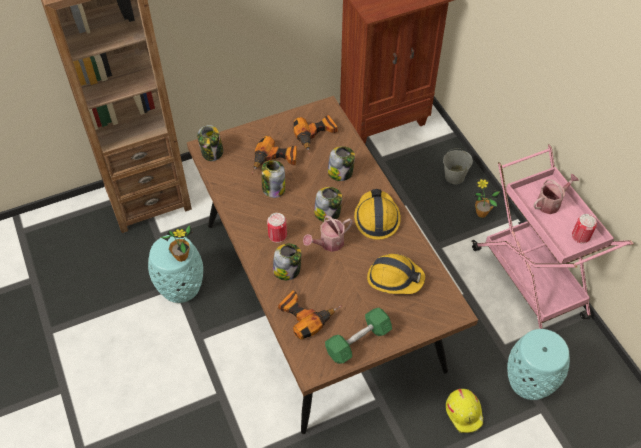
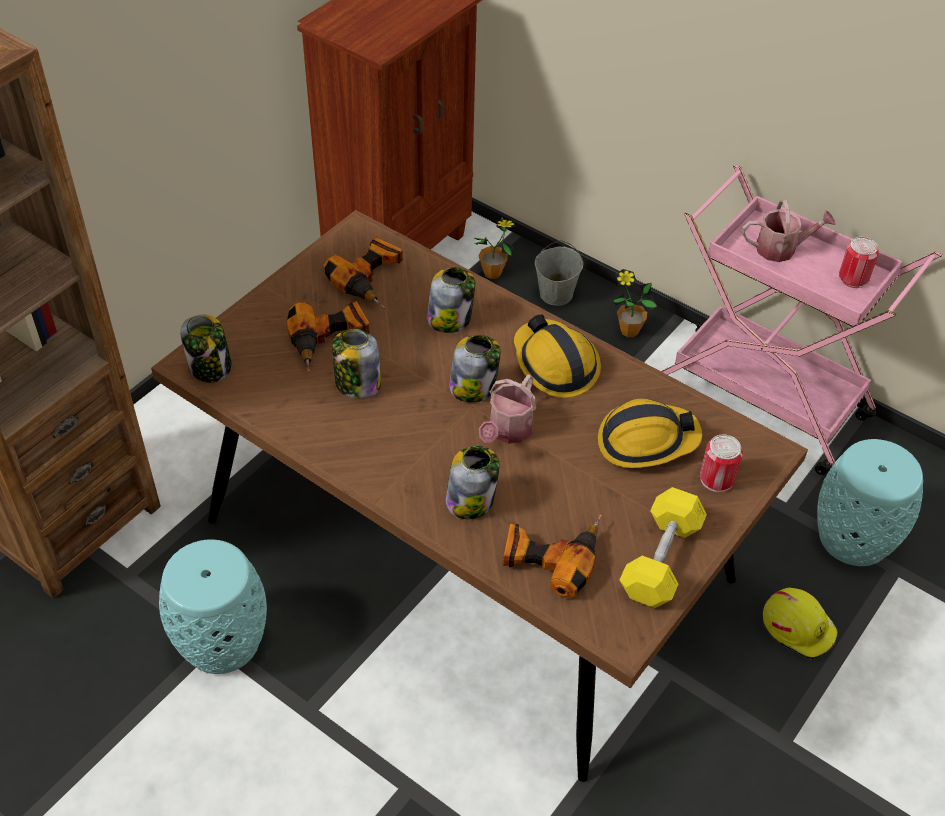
camera: 30 degrees left, 5 degrees down
potted plant [161,225,193,262] -> potted plant moved to [475,217,515,279]
can [267,213,287,243] -> can moved to [700,435,743,492]
green dumbbell [325,308,392,364] -> yellow dumbbell [620,487,707,608]
watering can [533,174,579,214] -> watering can turned 60 degrees clockwise [742,200,835,262]

